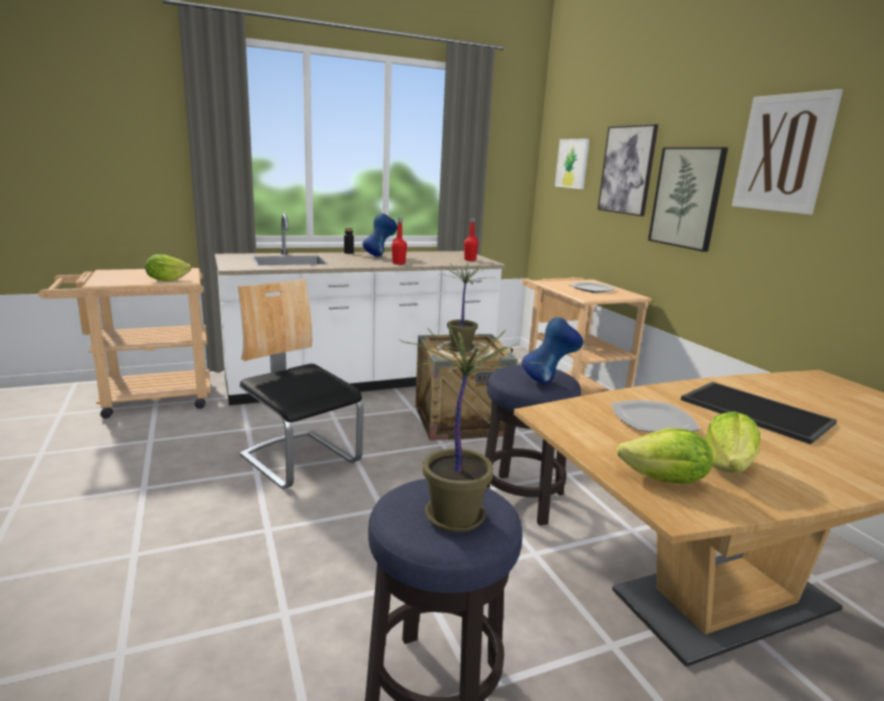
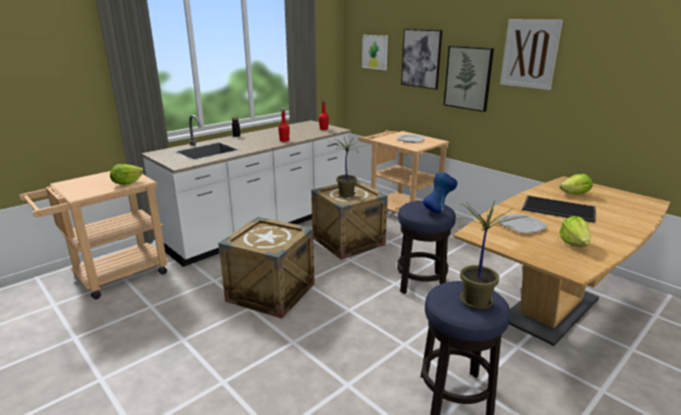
camera: 20 degrees left, 5 degrees up
chair [238,279,364,489] -> crate [218,217,315,319]
blue vase [362,213,397,256] -> none
lettuce [617,428,713,483] -> lettuce moved to [559,174,593,194]

